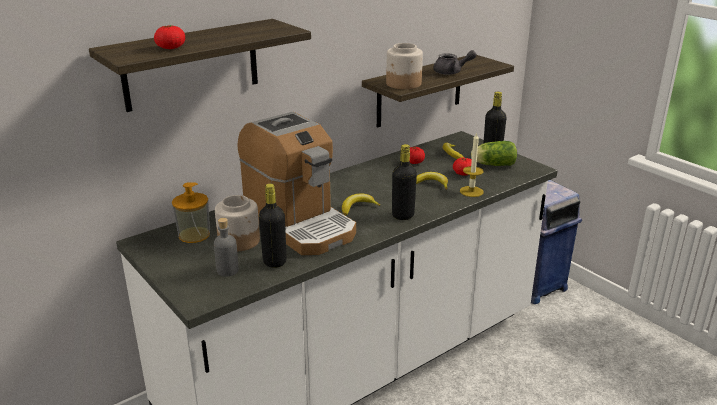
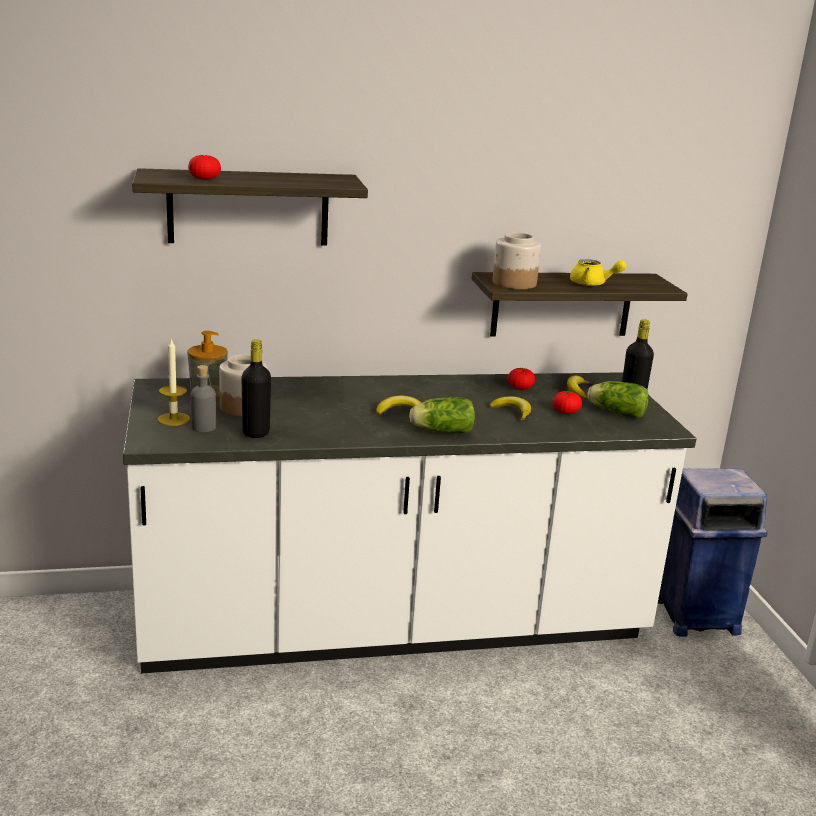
camera: 25 degrees right, 5 degrees down
coffee machine [238,112,356,255] -> none
black bottle [392,144,417,220] -> lettuce [409,397,475,433]
grey teapot [433,50,477,75] -> yellow teapot [570,259,627,286]
candle [460,132,484,197] -> candle moved to [158,338,190,426]

